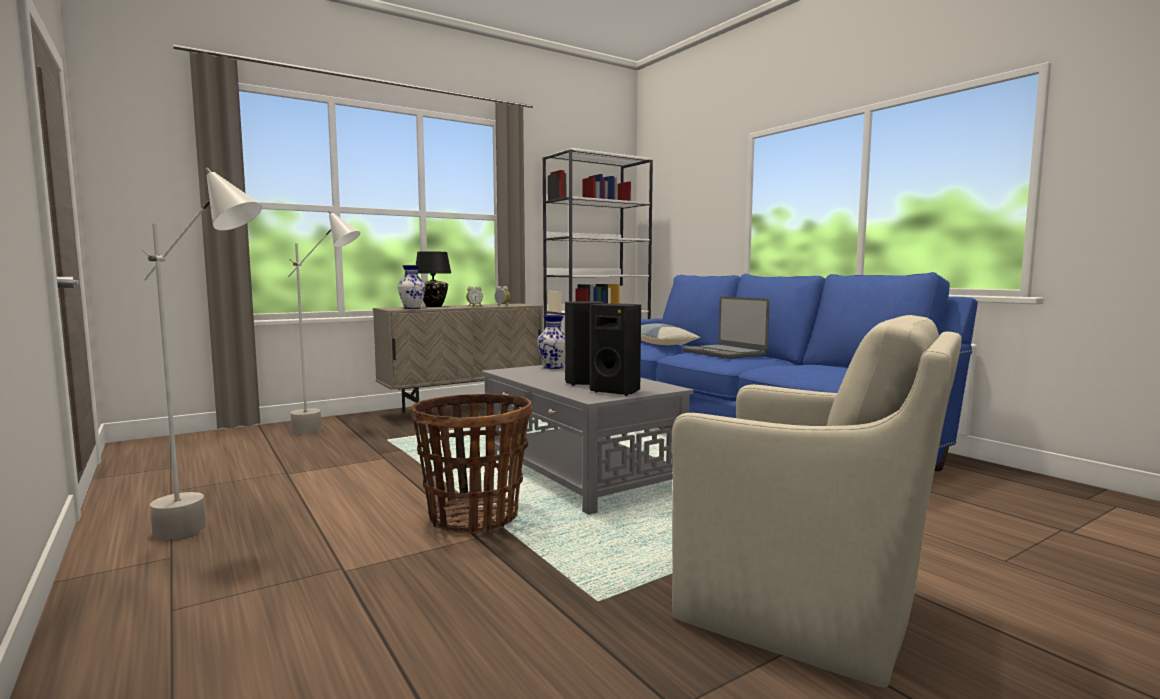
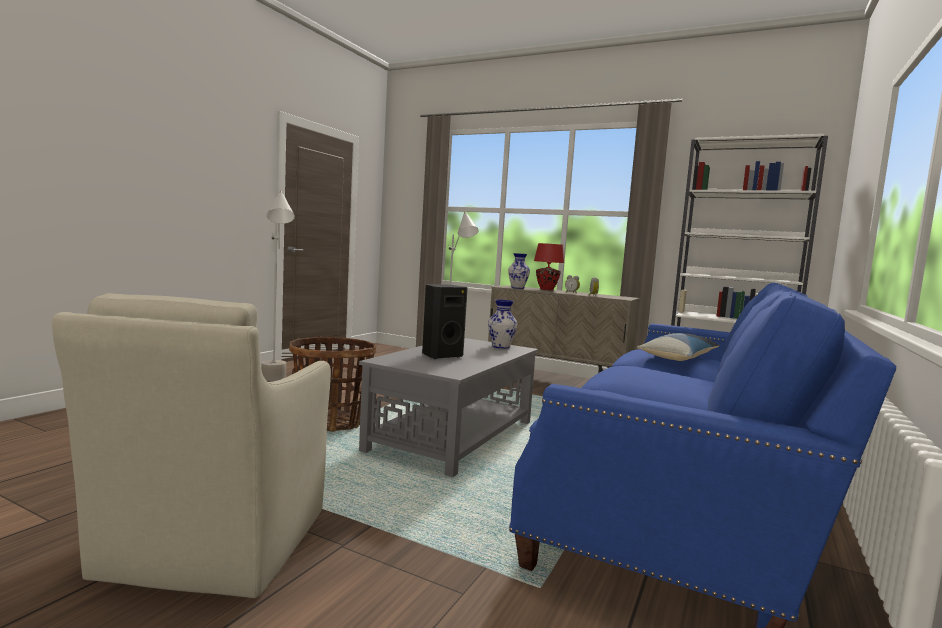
camera: 60 degrees right, 0 degrees up
black table lamp [416,251,451,307] -> red table lamp [534,243,564,290]
black speaker [589,304,641,396] -> none
laptop [682,296,770,359] -> none

